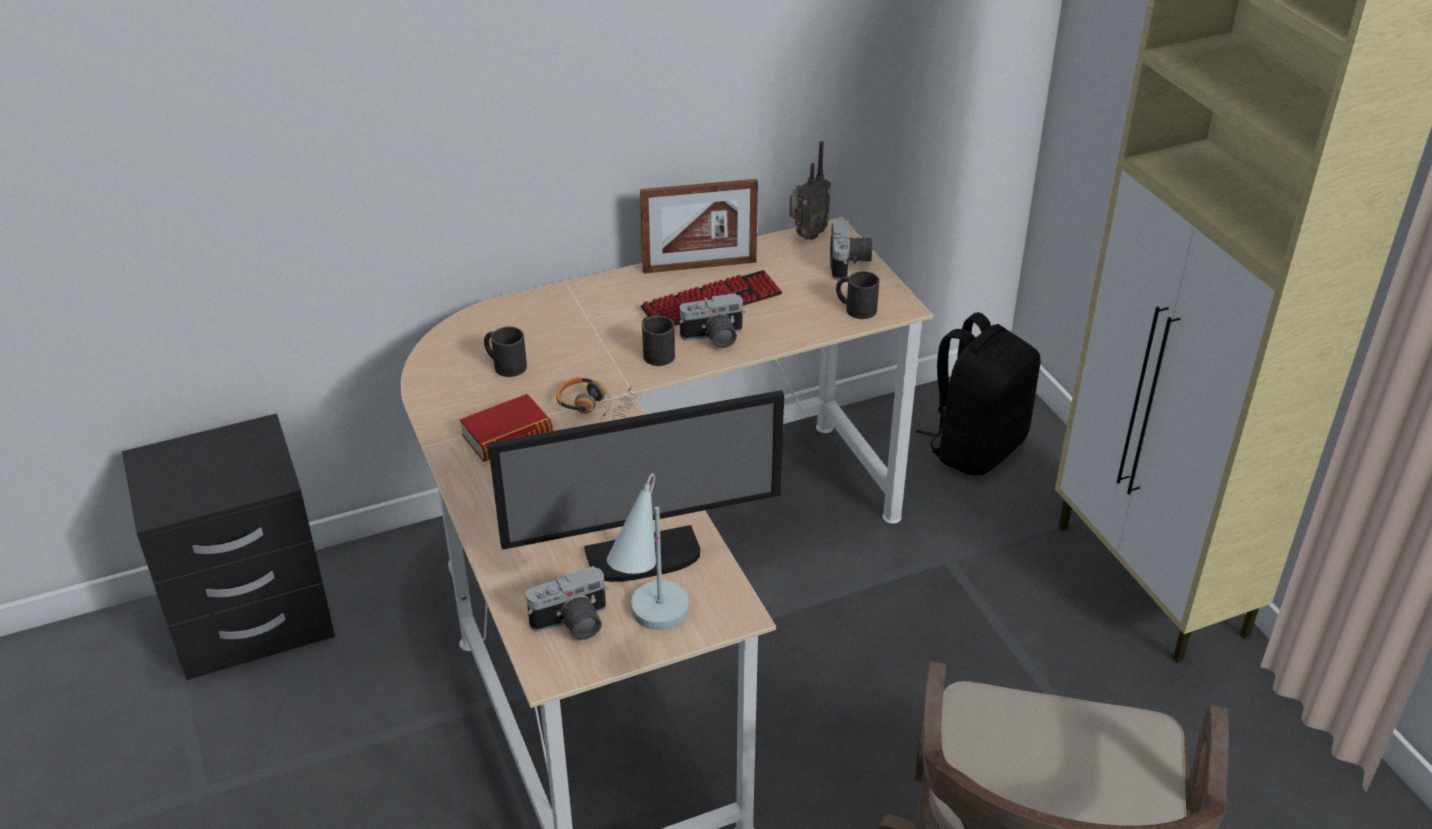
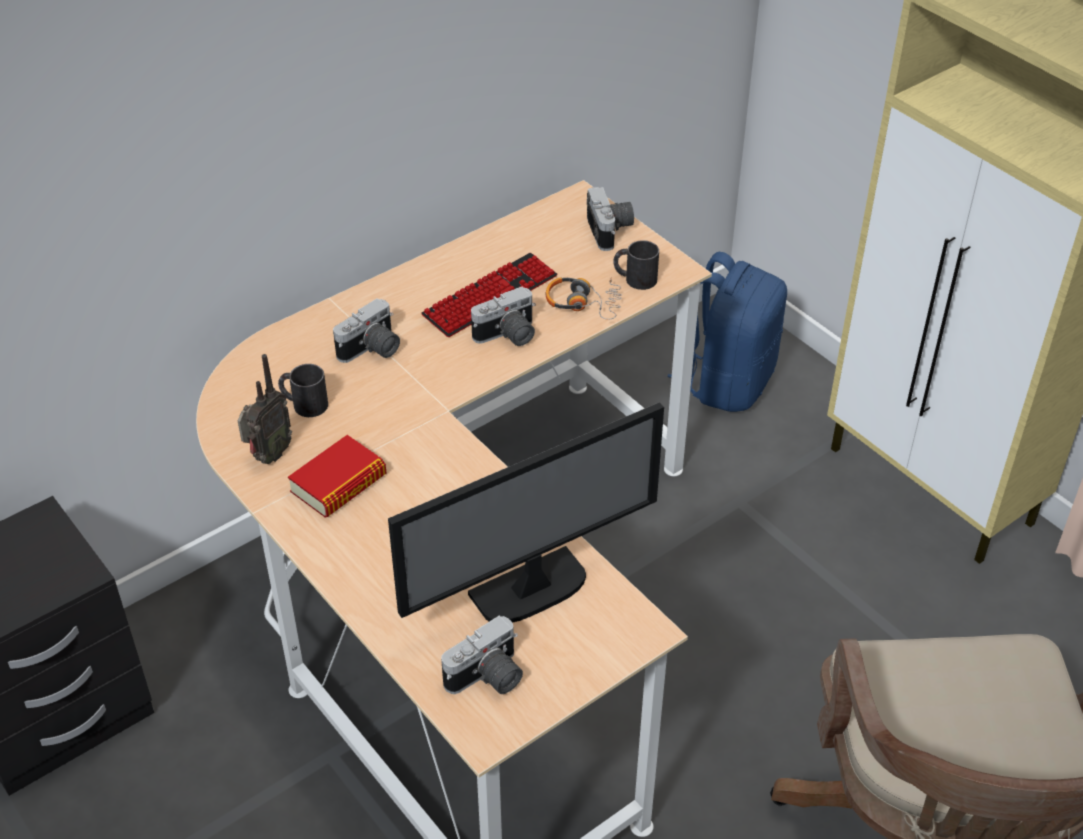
camera: 15 degrees left, 5 degrees up
headphones [556,377,637,423] -> headphones moved to [546,277,622,320]
white table lamp [607,473,689,630] -> none
picture frame [640,179,758,274] -> none
black mug [642,316,675,366] -> none
radio [789,141,831,240] -> radio moved to [238,354,292,464]
black backpack [915,312,1041,475] -> blue backpack [668,252,787,412]
none -> camera [333,298,400,363]

